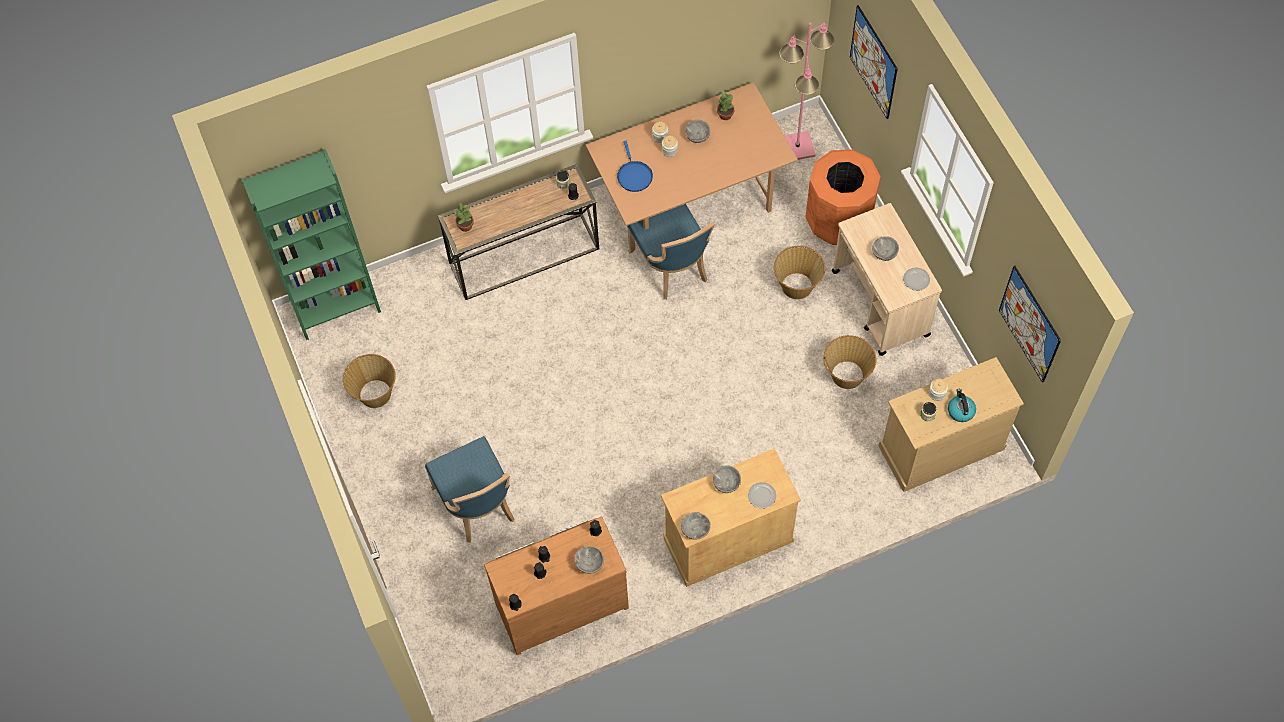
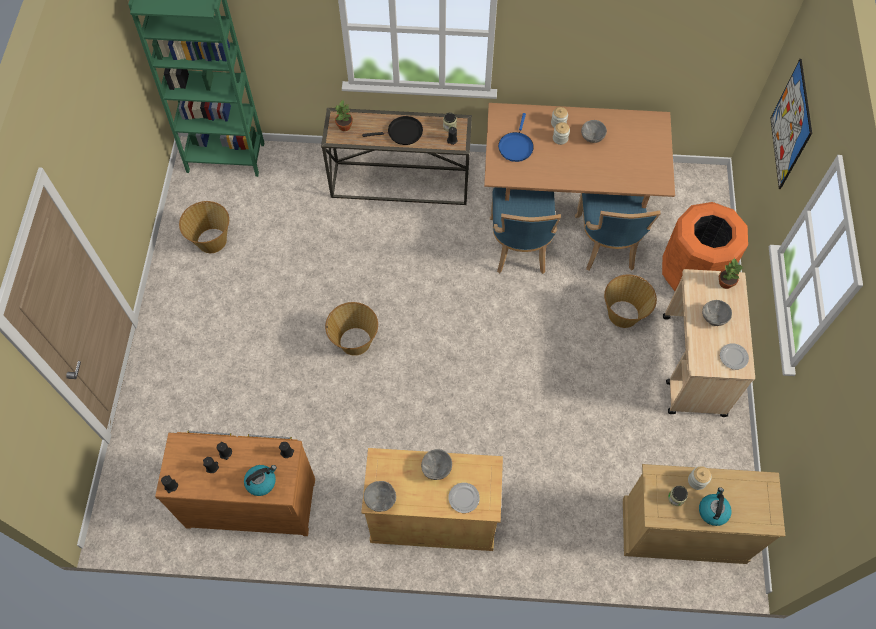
camera: 25 degrees right, 0 degrees up
blue chair [425,436,514,543] -> blue chair moved to [575,193,661,271]
grey bowl [575,546,604,574] -> kettle [244,465,277,496]
potted plant [717,90,735,120] -> potted plant moved to [719,257,743,289]
pink floor lamp [779,22,834,160] -> none
basket [823,335,876,389] -> basket moved to [325,302,378,356]
picture [999,266,1061,383] -> none
none -> black frying pan [362,116,423,145]

